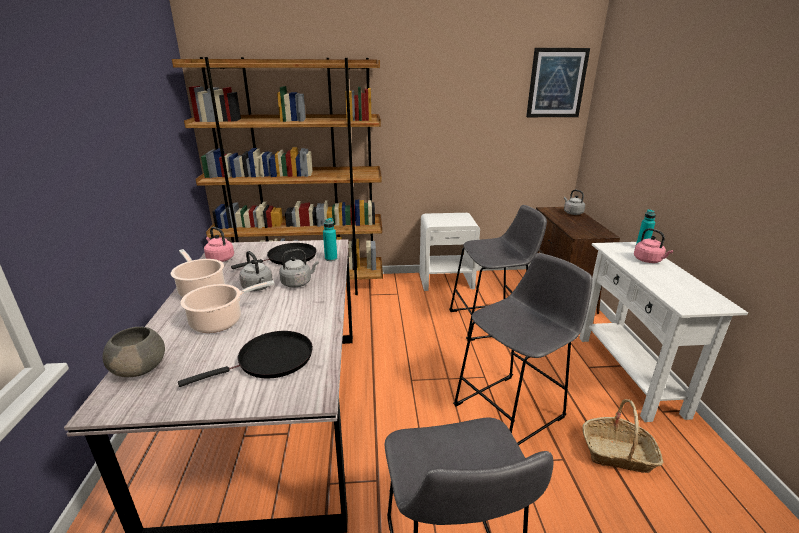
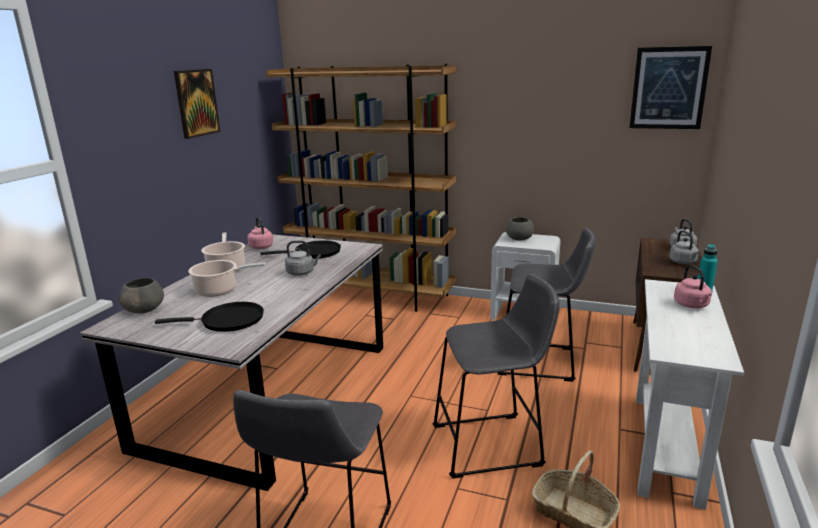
camera: 25 degrees right, 5 degrees down
grey kettle [239,251,273,291] -> grey kettle moved to [669,230,699,264]
turquoise bottle [323,218,337,261] -> none
none -> picture [174,69,220,139]
none -> grey bowl [506,217,534,241]

